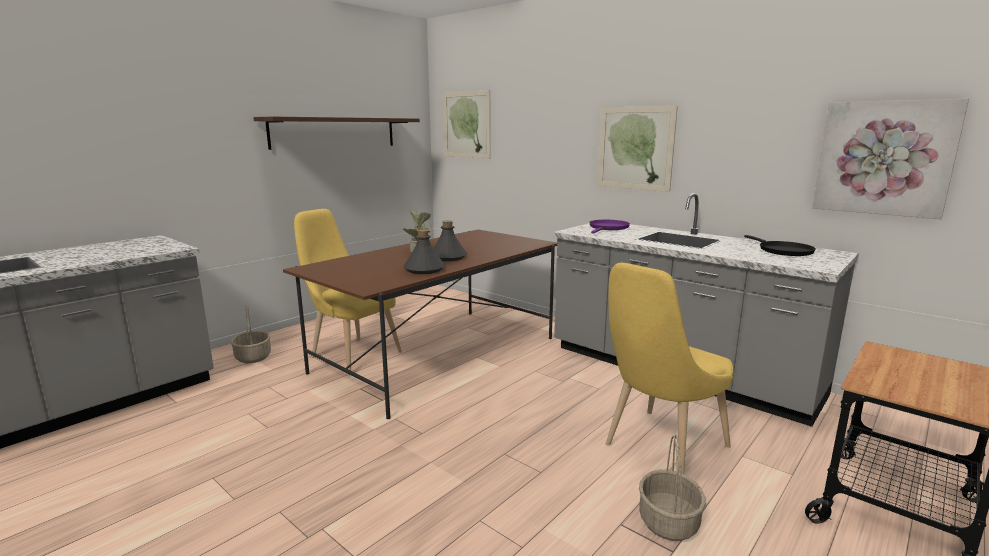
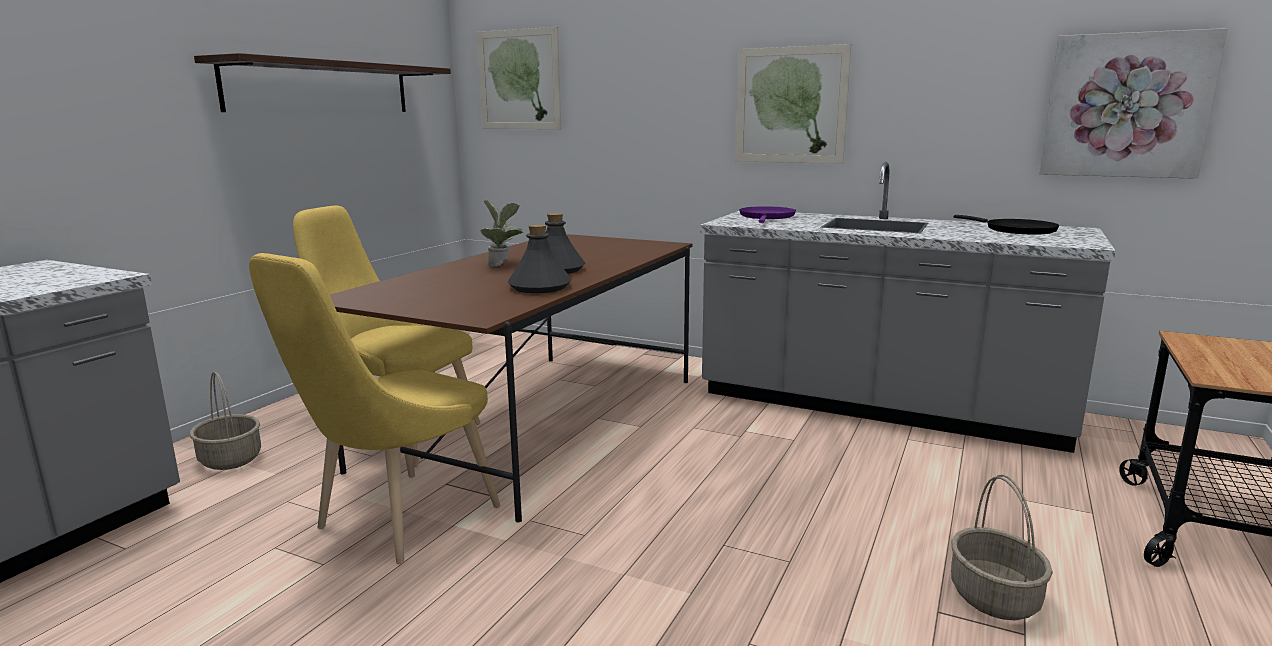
camera: 15 degrees left, 0 degrees up
yellow chair [606,263,734,474] -> yellow chair moved to [249,253,501,564]

